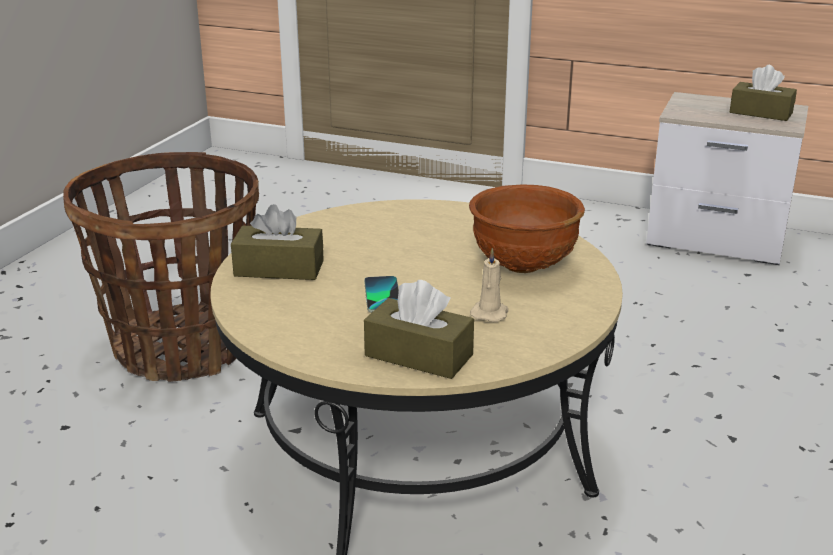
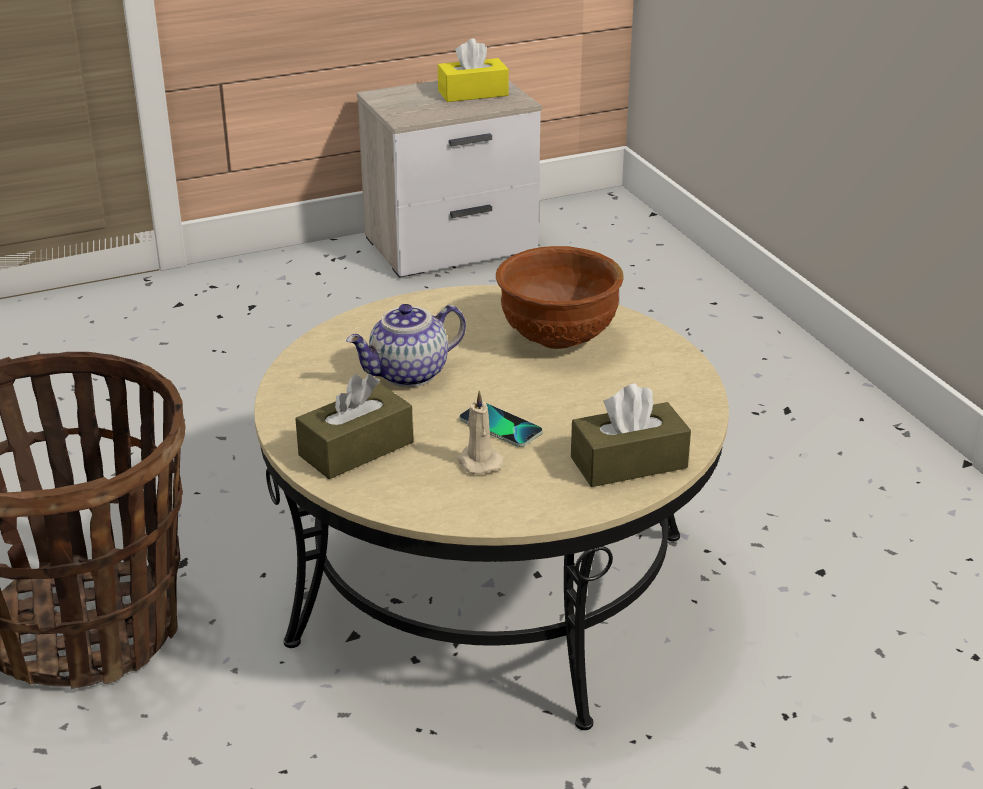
camera: 45 degrees left, 5 degrees up
beige candle [470,248,508,322] -> beige candle moved to [457,390,504,475]
brown tissue box [730,65,797,121] -> yellow tissue box [438,39,509,102]
none -> teapot [346,304,466,387]

